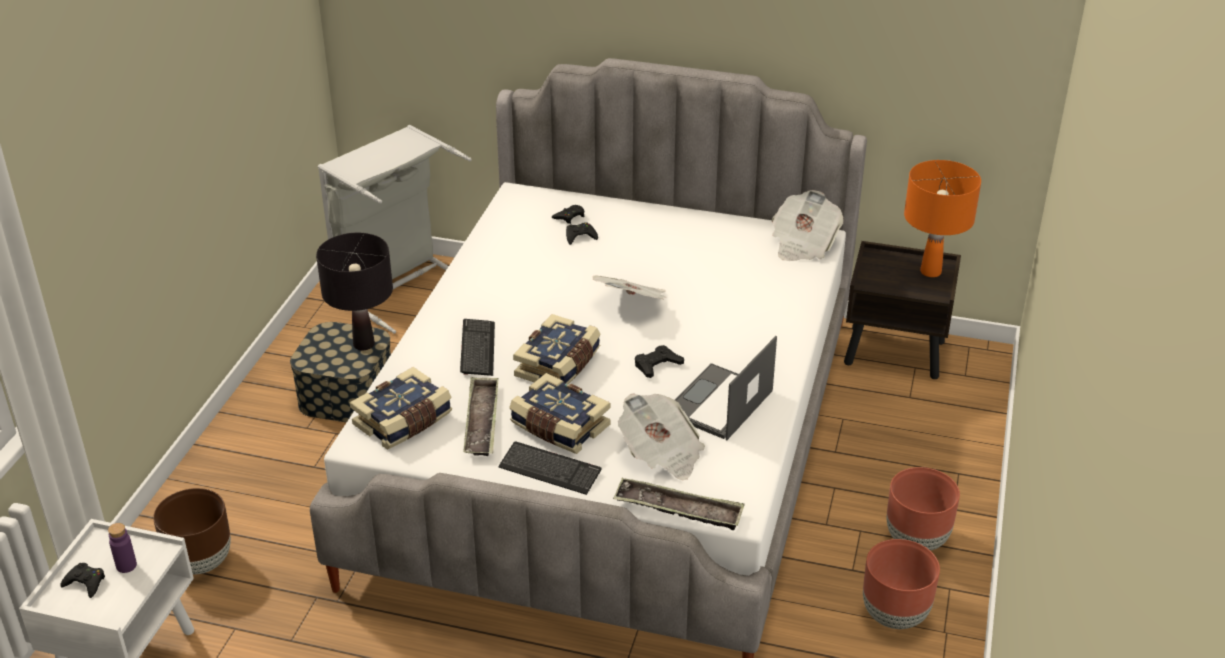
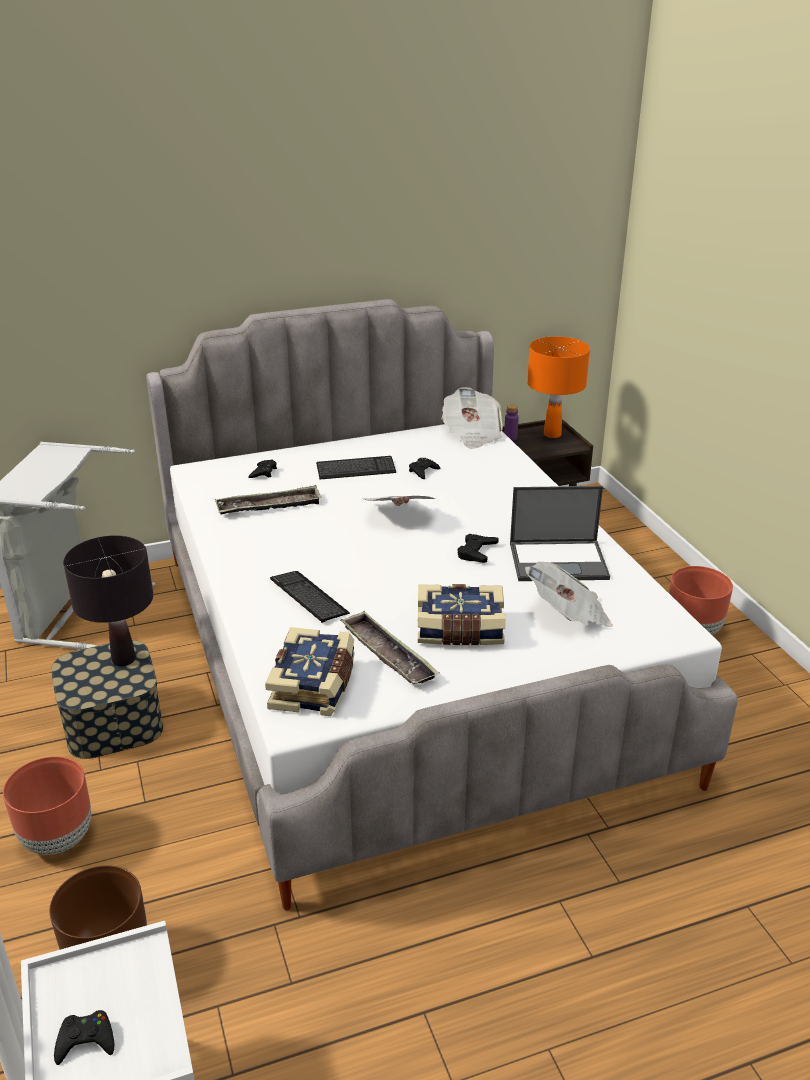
camera: 35 degrees left, 5 degrees down
purple bottle [108,523,137,573] -> purple bottle moved to [504,404,519,441]
keyboard [499,442,601,495] -> keyboard moved to [316,456,396,479]
book [513,314,600,384] -> none
black game controller [566,222,598,245] -> black game controller moved to [409,458,440,479]
tray [613,478,745,530] -> tray moved to [215,485,322,515]
laptop [675,336,777,440] -> laptop turned 90 degrees counterclockwise [510,486,610,581]
brown planter [863,539,940,629] -> brown planter moved to [3,756,91,855]

